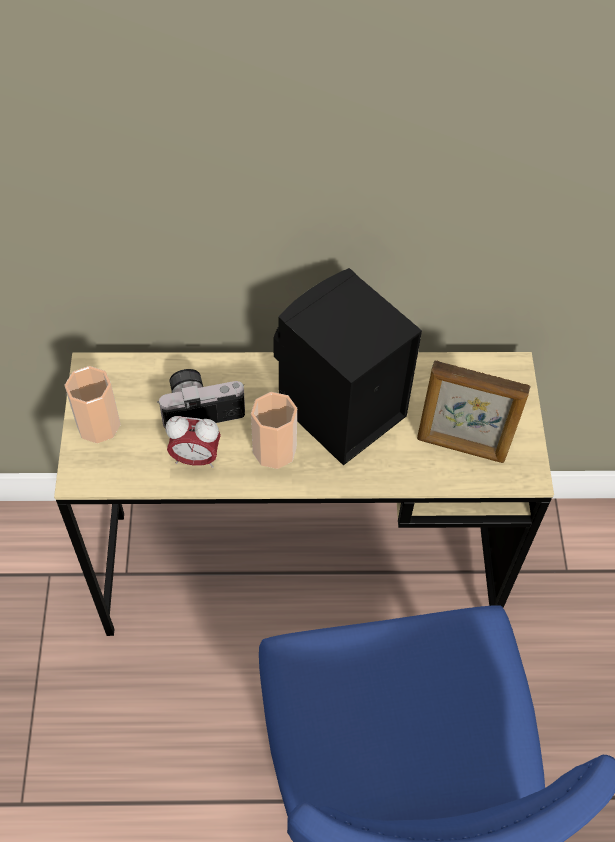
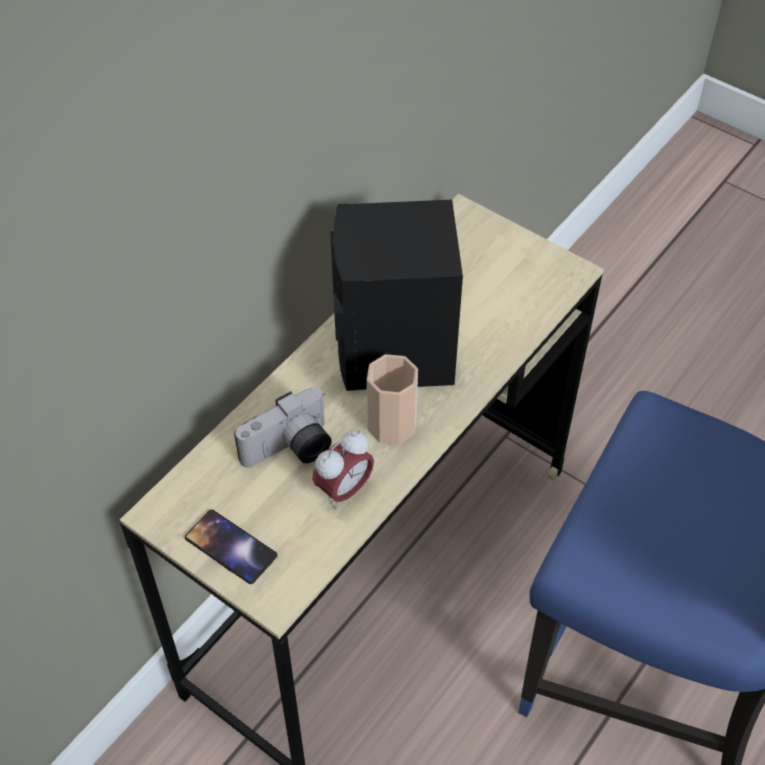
camera: 50 degrees left, 5 degrees down
cup [65,366,121,443] -> phone [185,510,277,584]
camera [157,369,245,429] -> camera turned 150 degrees counterclockwise [234,387,332,468]
picture frame [417,361,531,463] -> none

